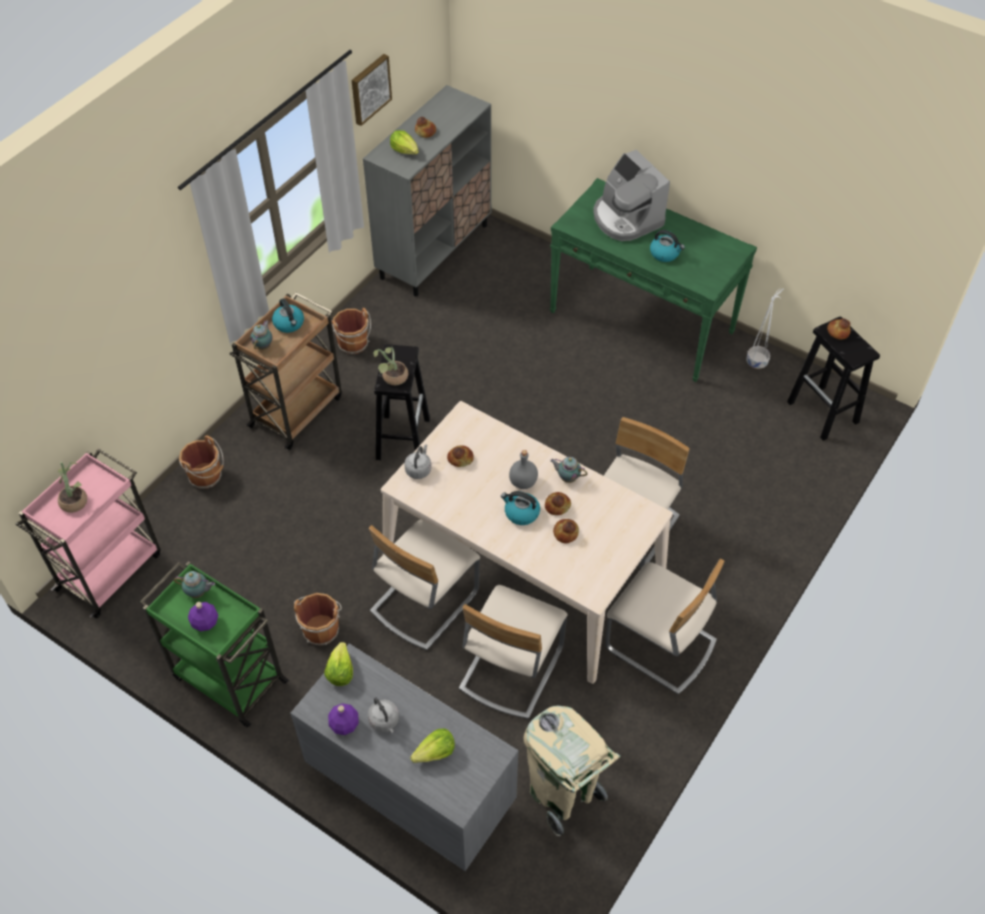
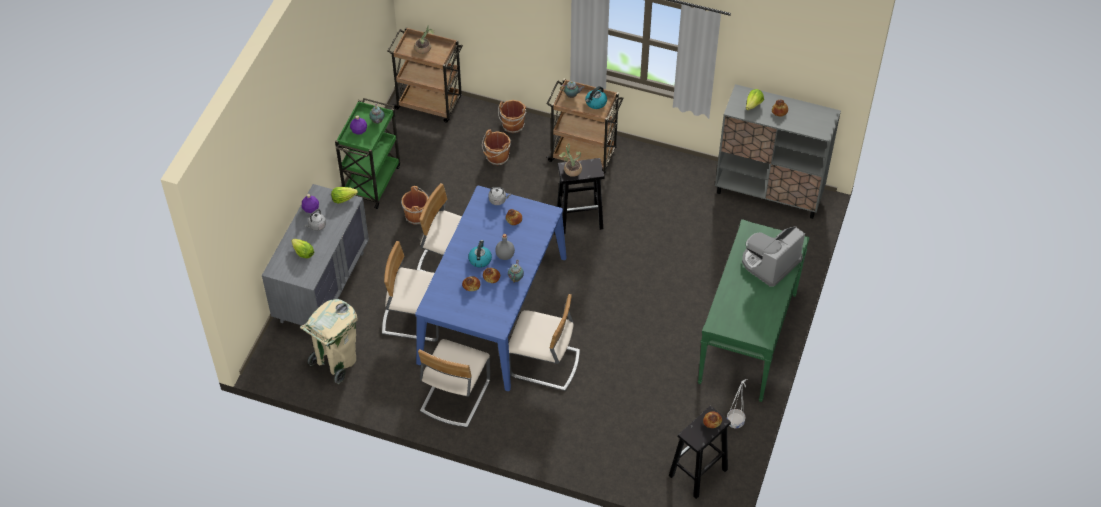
camera: 75 degrees right, 0 degrees up
pink cart [16,449,161,618] -> brown cart [388,27,463,123]
brown bucket [332,308,371,354] -> brown bucket moved to [482,129,511,165]
picture [352,54,392,126] -> none
beige dining table [381,401,673,684] -> blue dining table [415,185,567,391]
kettle [650,230,685,262] -> none

